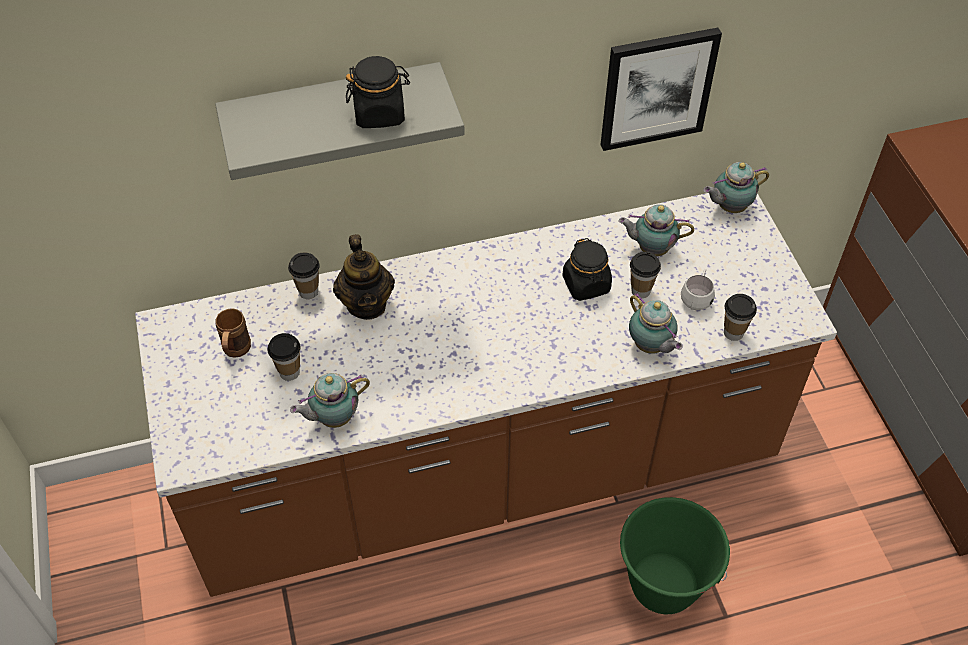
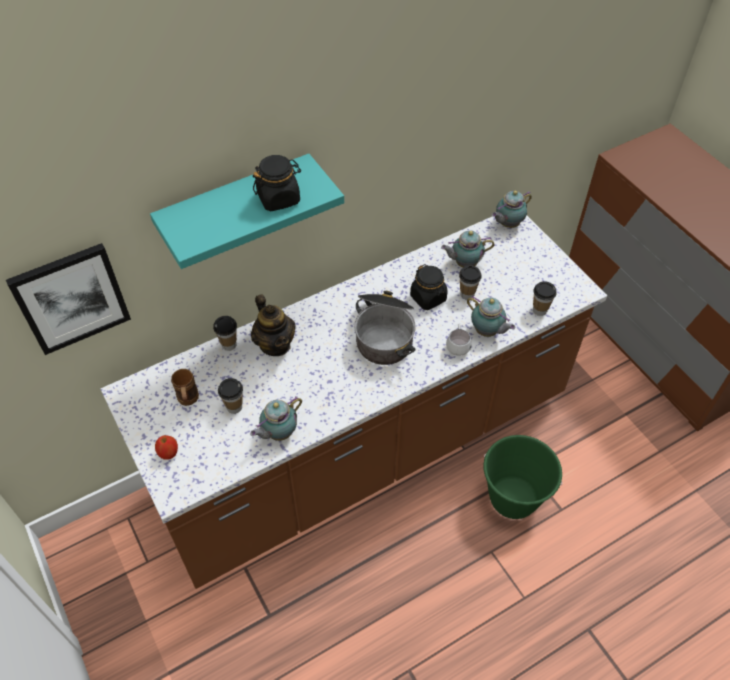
camera: 15 degrees left, 0 degrees up
grey shelf [215,62,464,180] -> turquoise shelf [150,154,344,269]
picture [600,28,722,151] -> picture moved to [6,243,131,355]
white mug [681,269,715,310] -> white mug moved to [446,323,472,356]
none -> apple [155,435,178,460]
none -> cooking pot [354,291,415,365]

